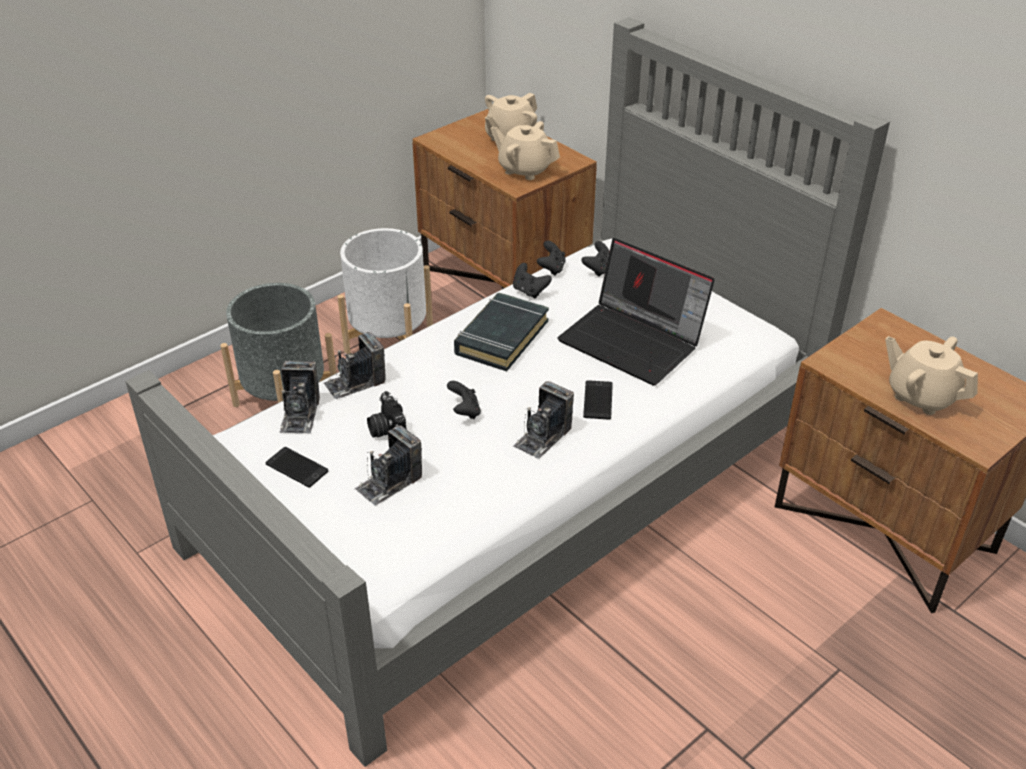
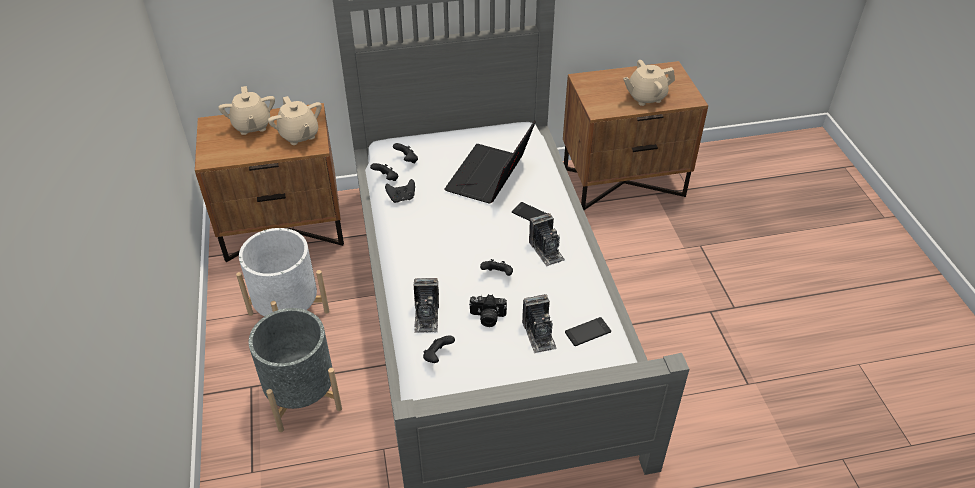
camera: 60 degrees left, 5 degrees up
phone [266,447,328,488] -> phone moved to [565,317,611,346]
camera [279,361,320,433] -> black game controller [423,335,455,363]
black book [454,293,549,371] -> none
beige teapot [491,121,560,180] -> beige teapot turned 90 degrees counterclockwise [268,96,322,145]
laptop [557,238,715,386] -> laptop turned 135 degrees clockwise [444,120,536,204]

